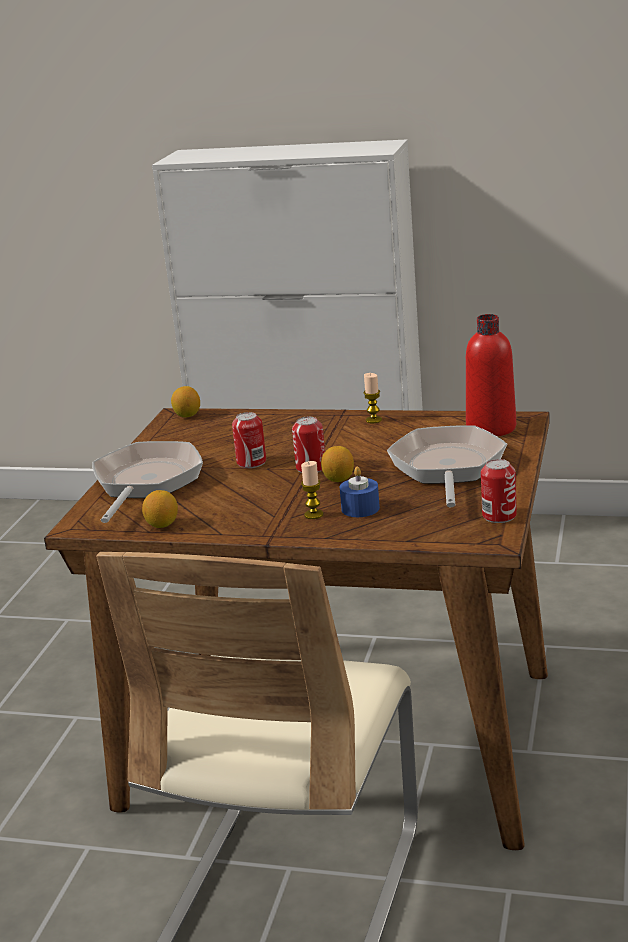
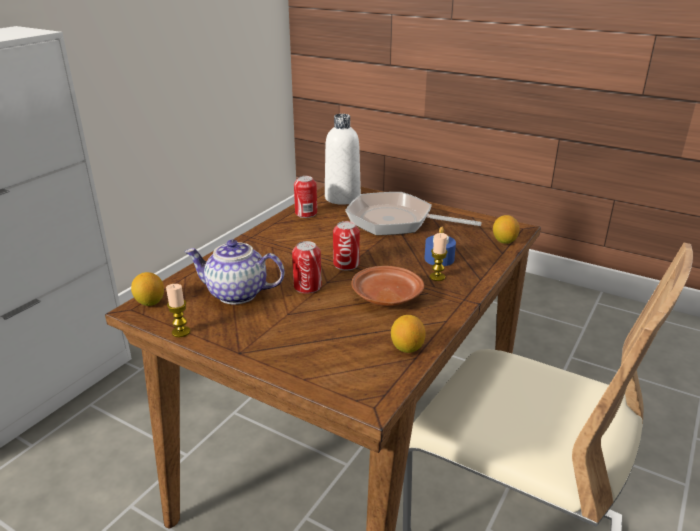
camera: 75 degrees left, 5 degrees up
frying pan [92,441,203,523] -> none
lemon [321,446,354,482] -> lemon moved to [493,215,520,244]
candle [363,373,382,423] -> candle moved to [166,284,190,337]
red bottle [466,314,516,436] -> white bottle [325,114,361,205]
can [481,459,517,523] -> can moved to [294,176,317,218]
none -> teapot [184,240,285,305]
none -> brown plate [351,266,424,306]

